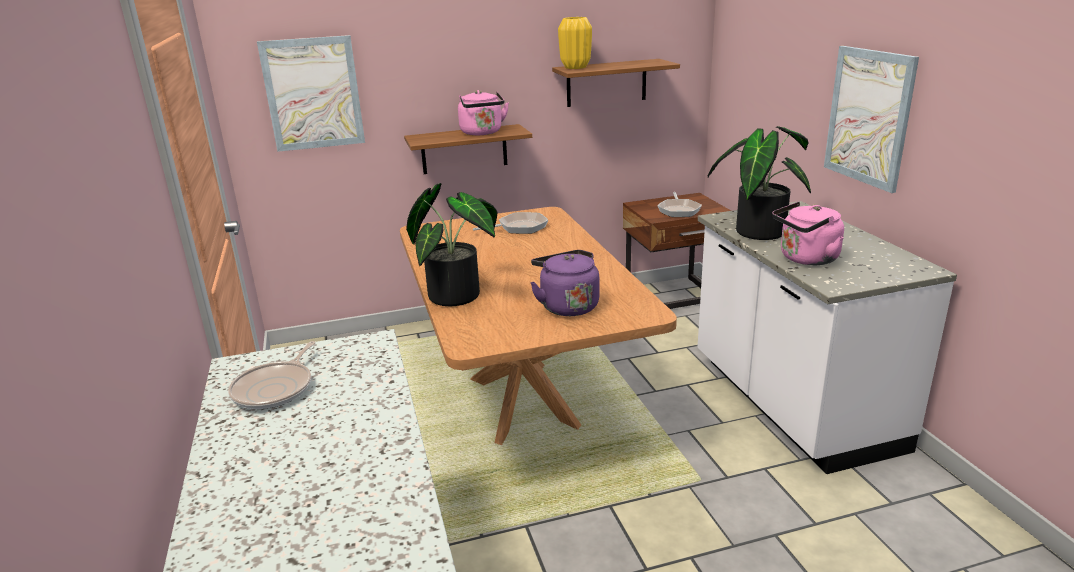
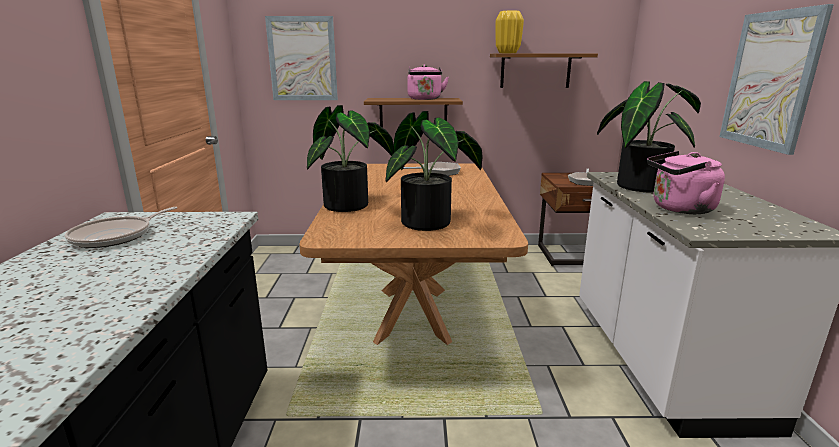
camera: 15 degrees right, 5 degrees down
purple kettle [530,250,599,316] -> potted plant [385,111,483,231]

